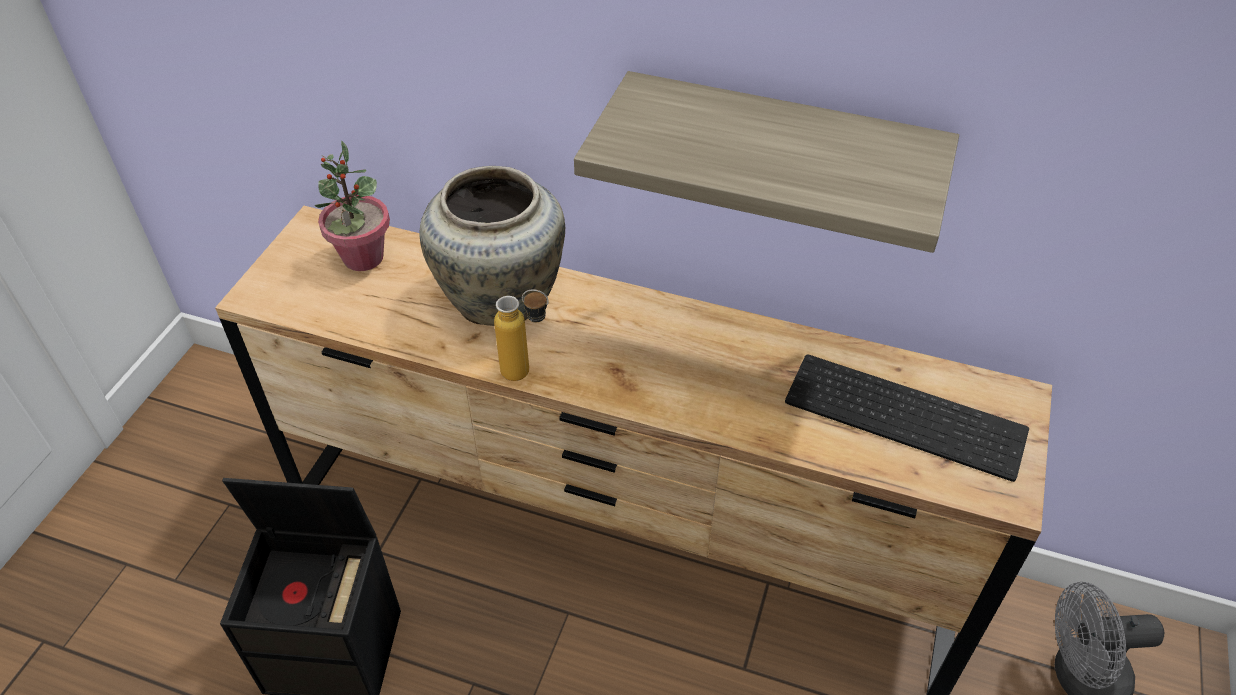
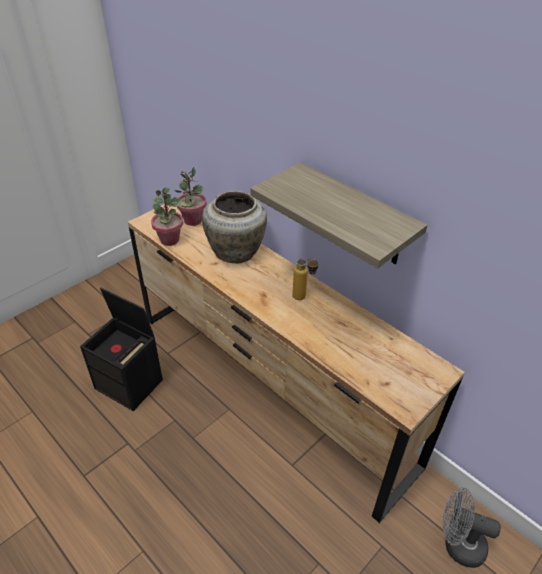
camera: 25 degrees right, 5 degrees down
bottle [494,289,549,381] -> bottle moved to [292,258,319,300]
keyboard [785,354,1029,482] -> none
none -> potted plant [151,187,183,246]

